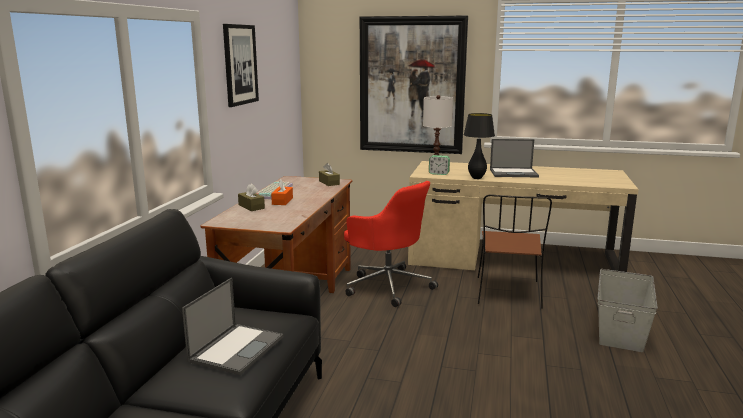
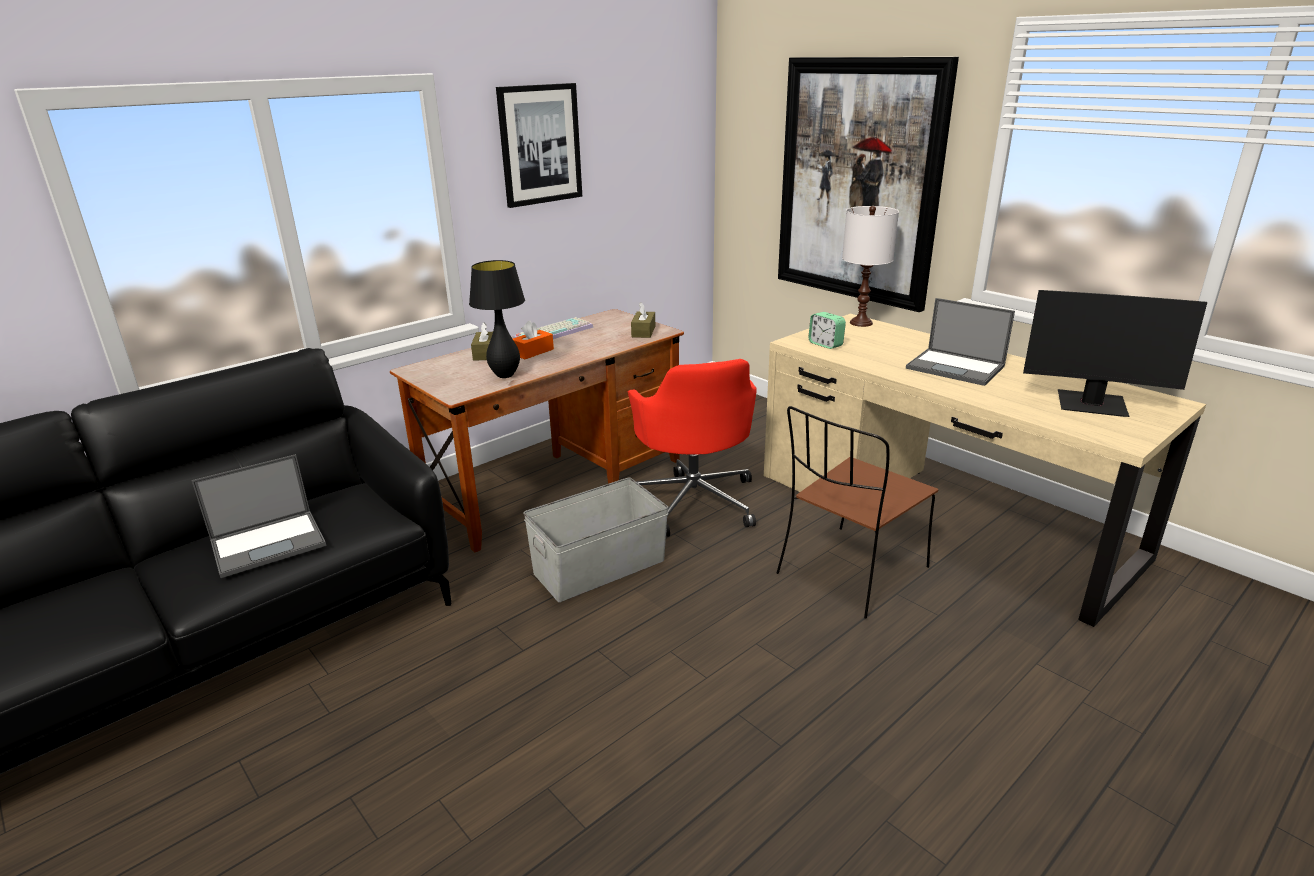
camera: 35 degrees right, 10 degrees up
black table lamp [464,113,495,179] -> black table lamp moved to [469,260,525,378]
grey storage box [598,269,658,352] -> grey storage box moved to [523,478,668,602]
none -> monitor [1023,290,1207,417]

